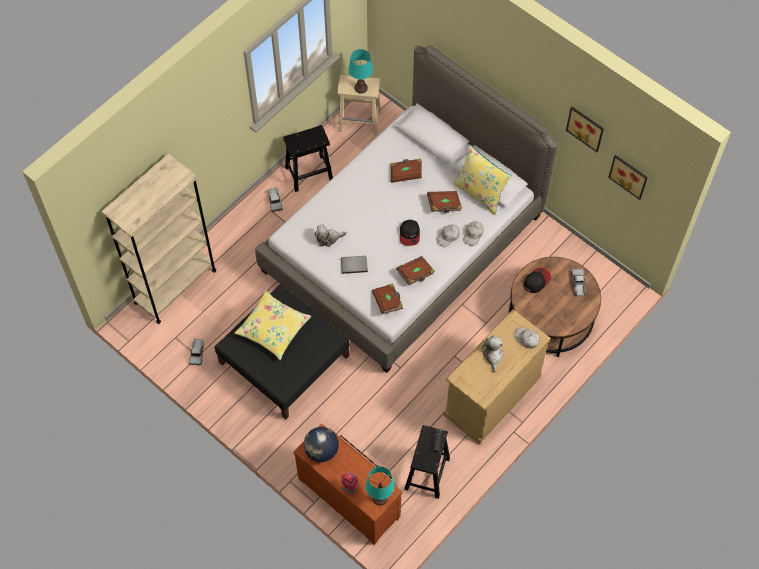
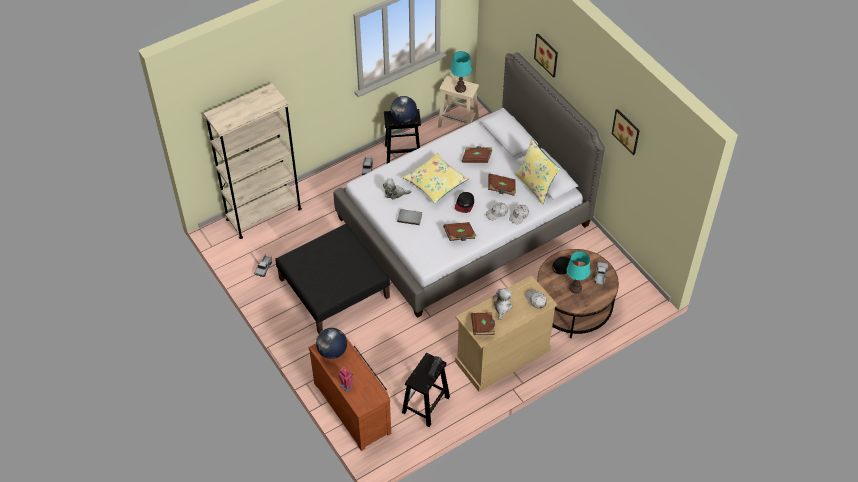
camera: 15 degrees right, 10 degrees down
yellow pillow [234,290,312,360] -> yellow pillow moved to [403,153,469,204]
turquoise table lamp [366,466,395,506] -> turquoise table lamp moved to [567,251,590,293]
brown book [372,283,403,314] -> brown book moved to [471,312,495,335]
picture [608,155,648,200] -> picture moved to [534,34,558,78]
none -> globe [390,96,417,123]

